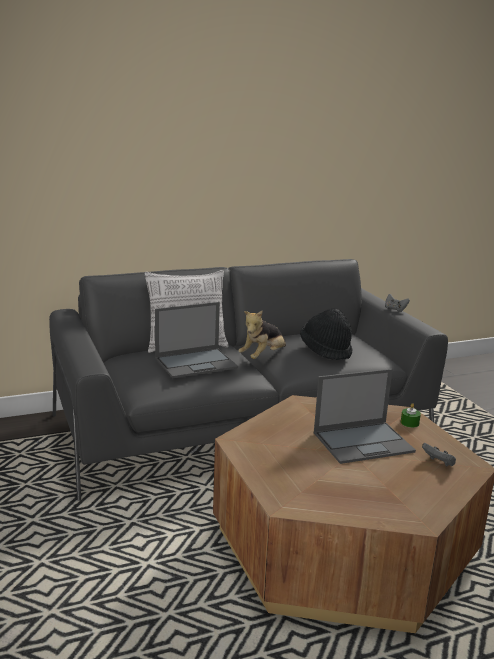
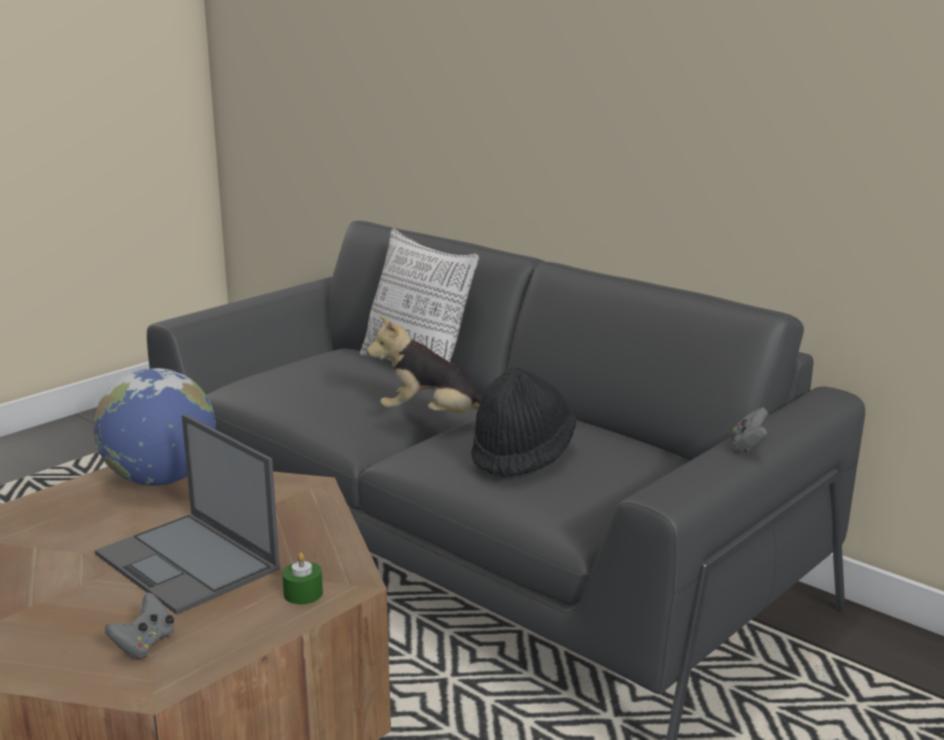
camera: 65 degrees right, 0 degrees up
laptop [155,302,238,378] -> none
none -> globe [93,368,216,486]

